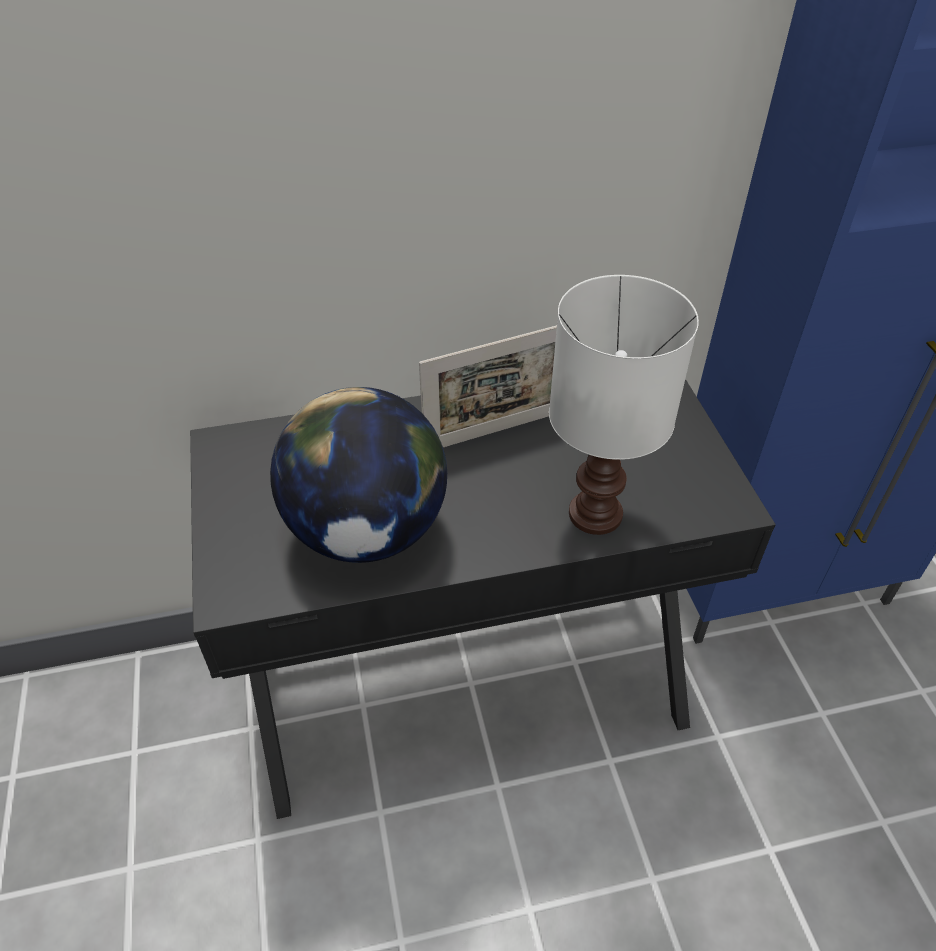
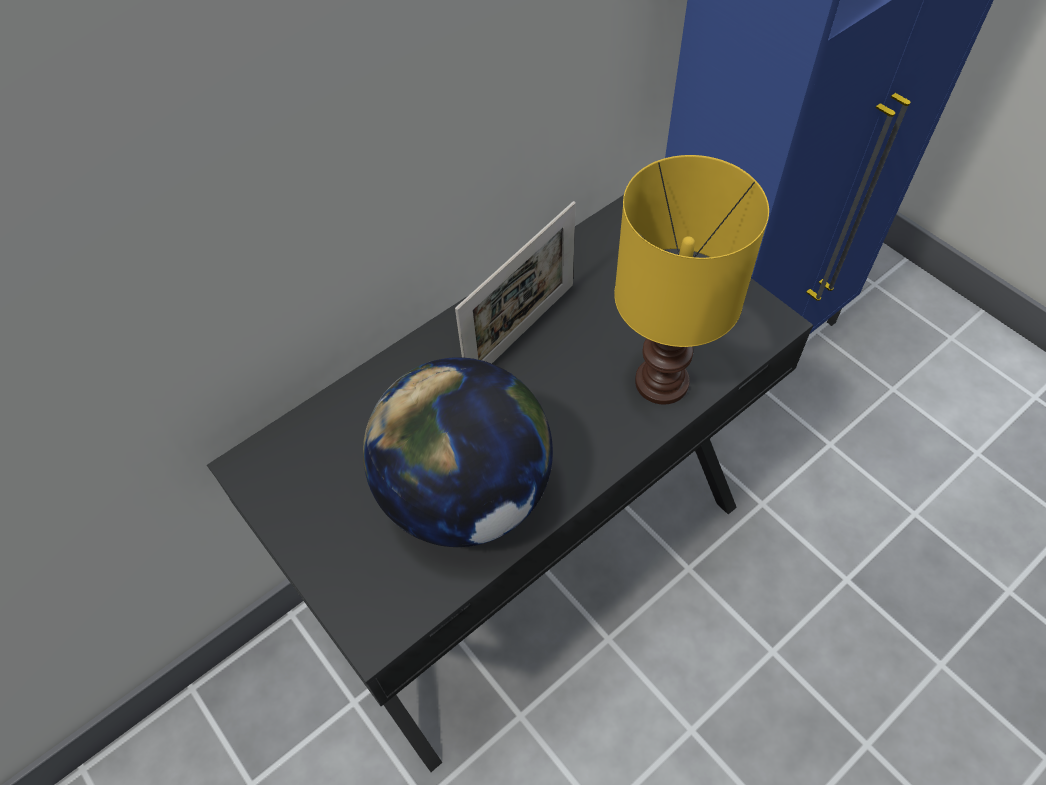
camera: 25 degrees left, 10 degrees up
white table lamp [549,275,699,535] -> yellow table lamp [614,155,769,404]

